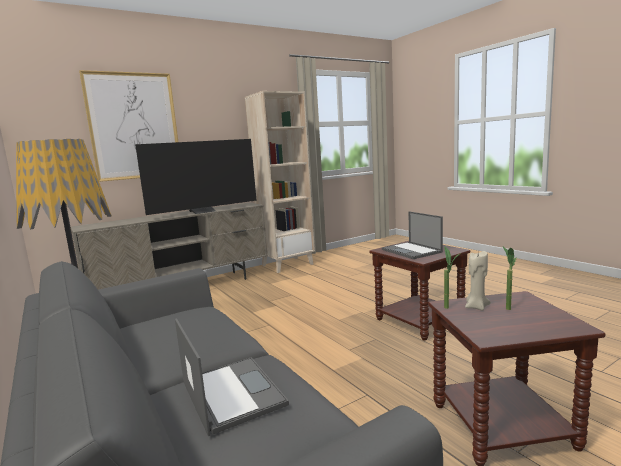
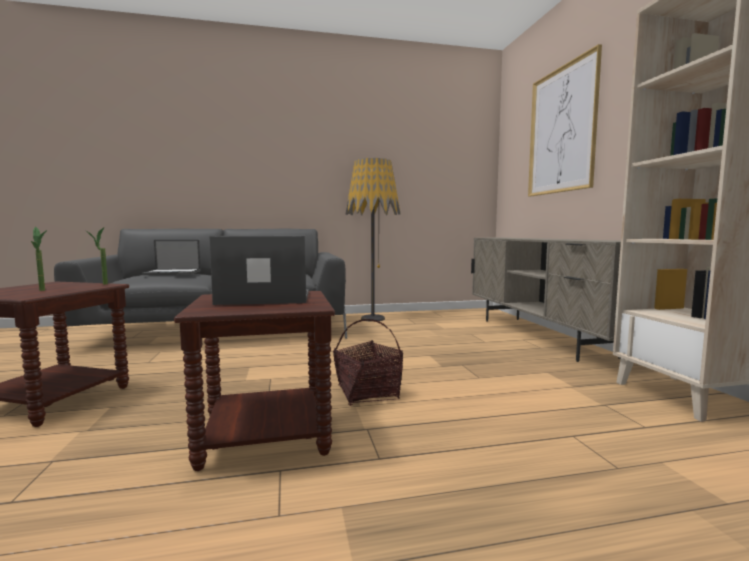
camera: 110 degrees right, 5 degrees down
television [135,139,257,215] -> none
beige candle [465,251,491,311] -> none
none -> basket [333,319,403,406]

